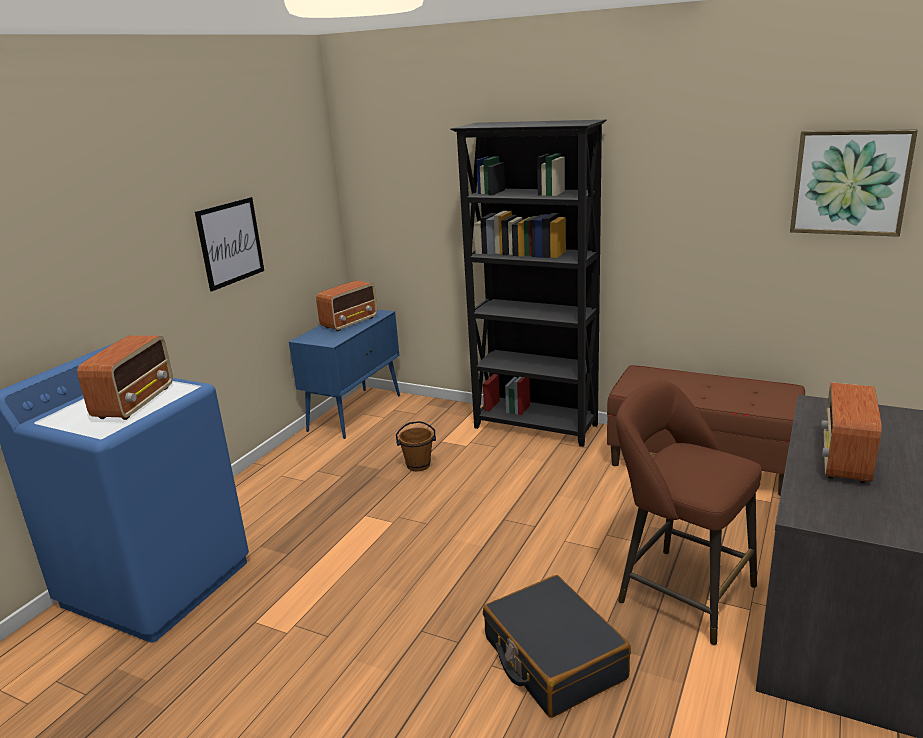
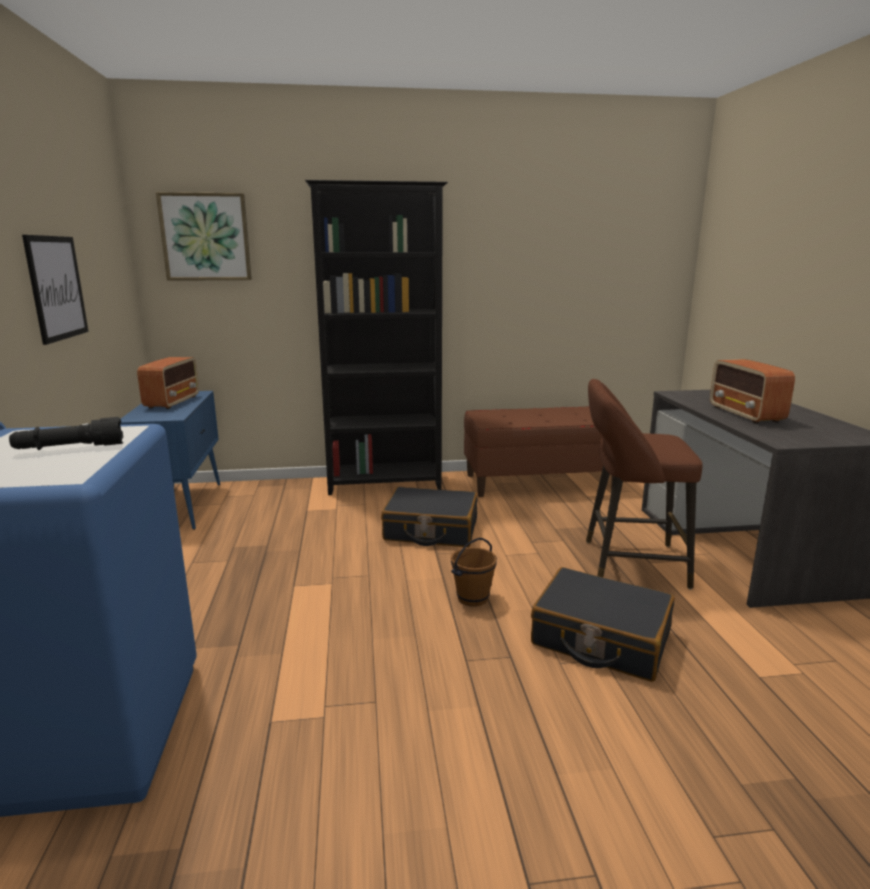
camera: 35 degrees left, 5 degrees down
radio [77,336,173,420] -> black flashlight [9,417,123,450]
brown bucket [396,421,436,471] -> brown bucket moved to [451,538,497,607]
picture [790,129,918,237] -> picture moved to [156,192,252,281]
none -> black suitcase [381,487,478,547]

